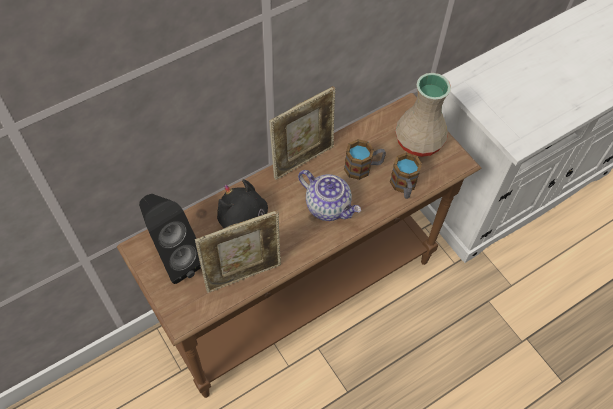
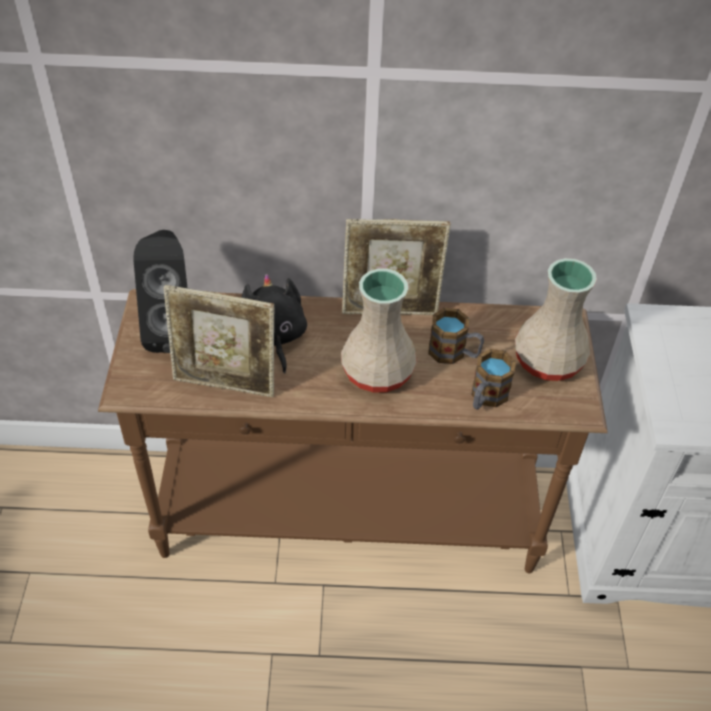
camera: 35 degrees right, 10 degrees down
teapot [298,170,361,221] -> beige vase [341,269,417,393]

